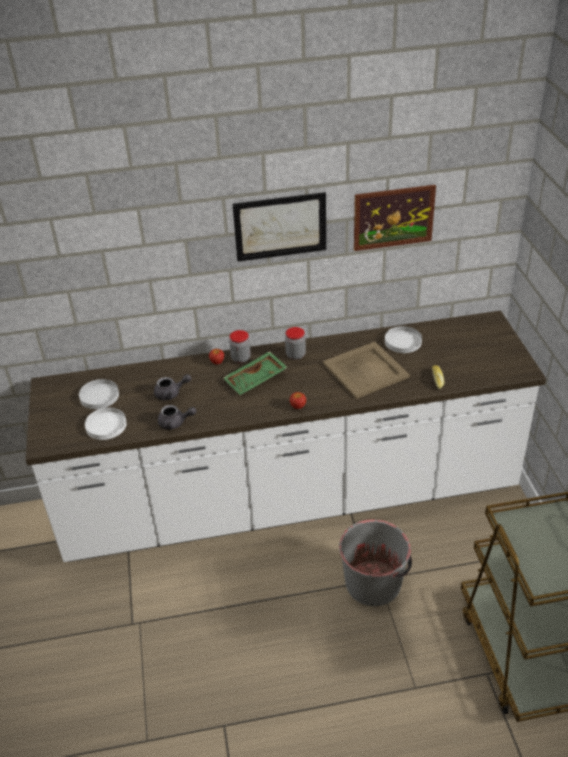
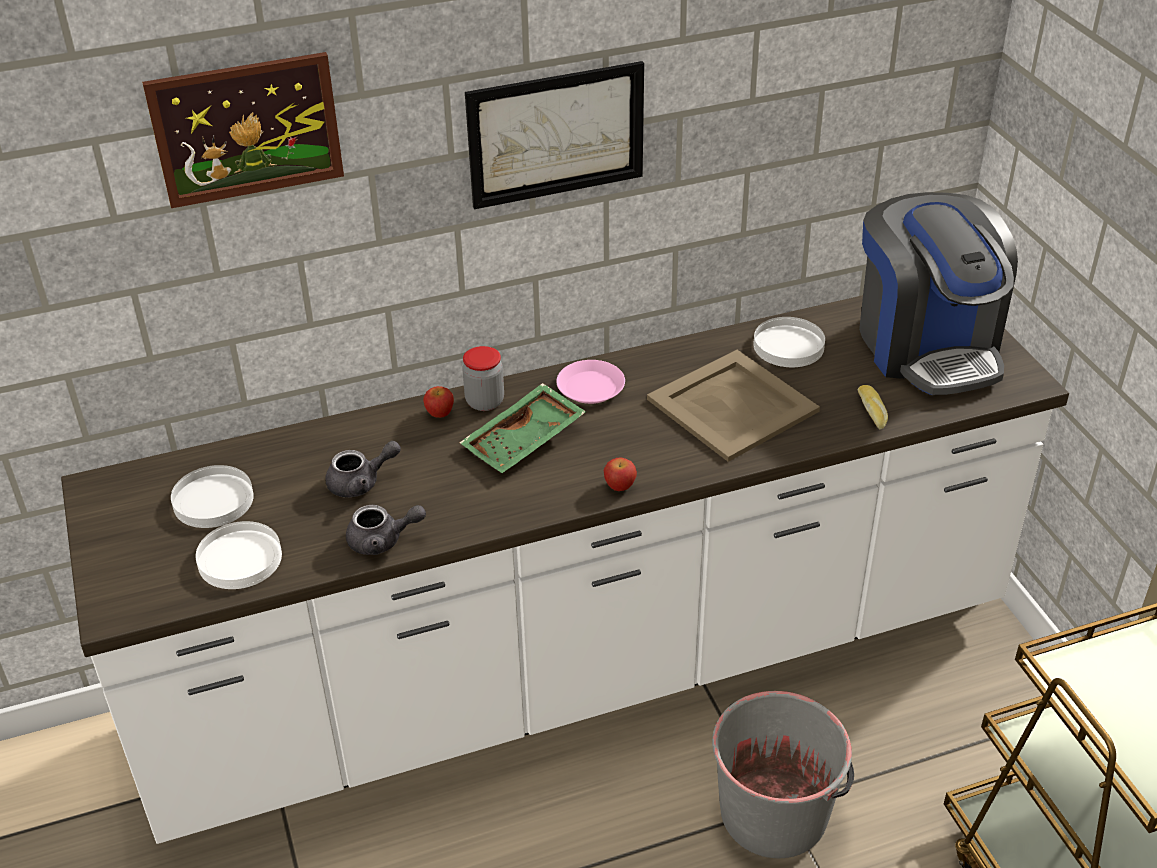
camera: 10 degrees left, 0 degrees up
jar [285,327,306,360] -> pink plate [556,360,625,404]
picture [354,185,436,251] -> picture moved to [142,52,344,208]
none -> coffee machine [859,192,1018,395]

